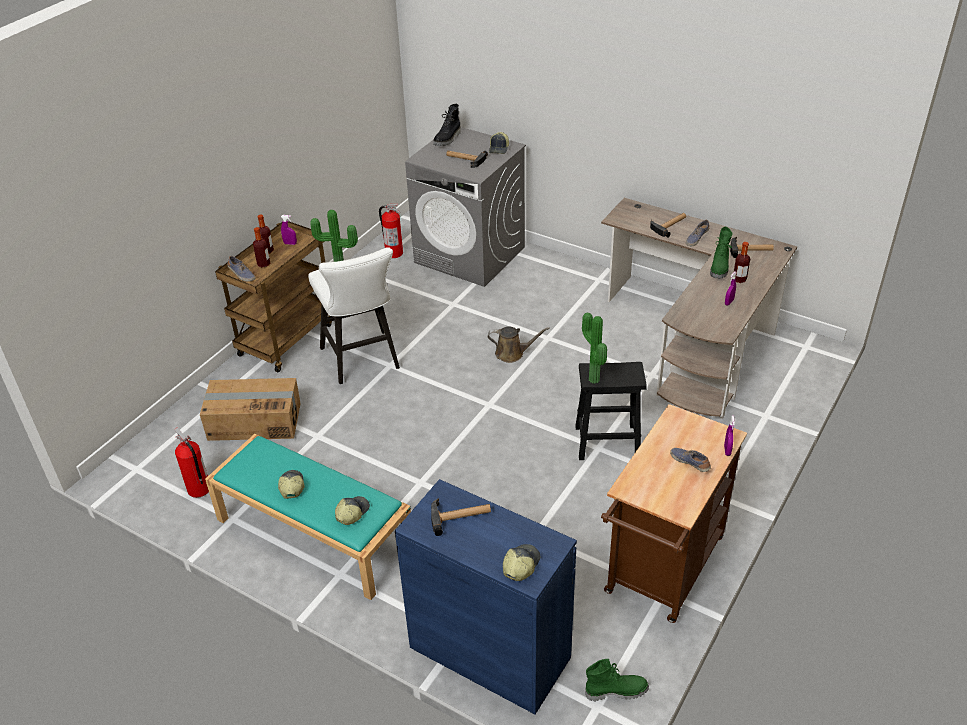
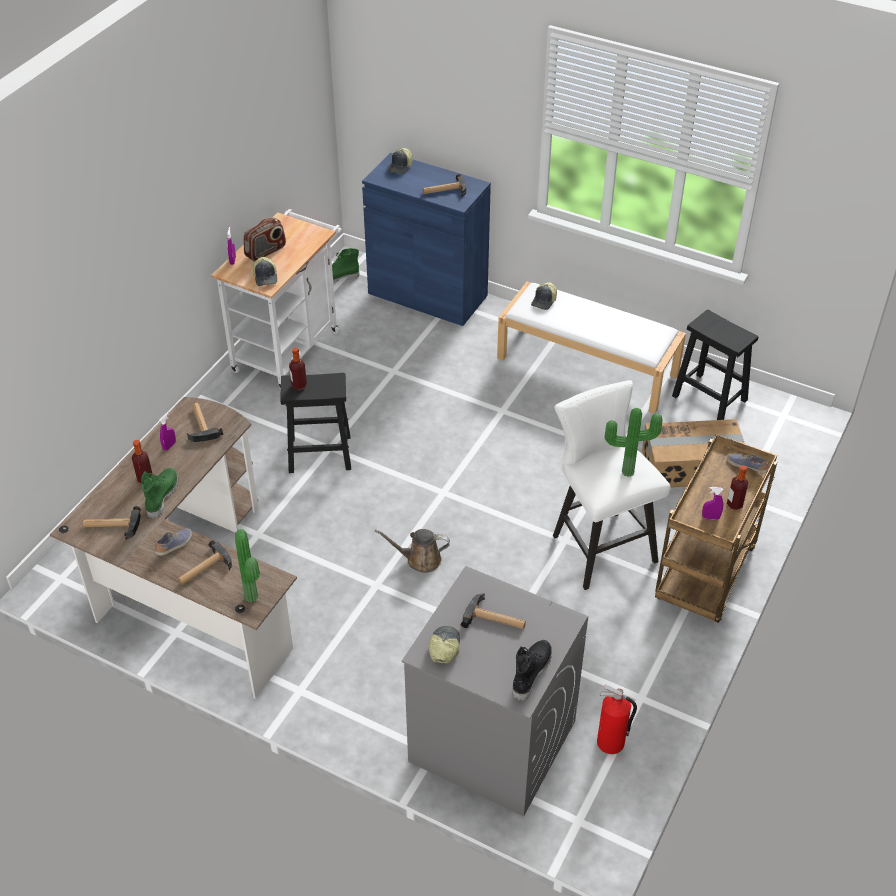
camera: 175 degrees right, 5 degrees up
fire extinguisher [174,427,209,498] -> black stool [672,310,758,420]
turquoise bench [205,434,411,600] -> white bench [497,282,686,414]
bottle [253,227,270,268] -> bottle moved to [289,347,307,390]
cap [278,470,305,499] -> cap moved to [253,257,277,286]
potted plant [582,313,607,384] -> potted plant moved to [235,529,260,602]
brown cart [601,404,747,623] -> white cart [211,209,342,389]
shoe [670,448,711,472] -> radio [244,217,286,262]
none -> hammer [187,403,223,442]

